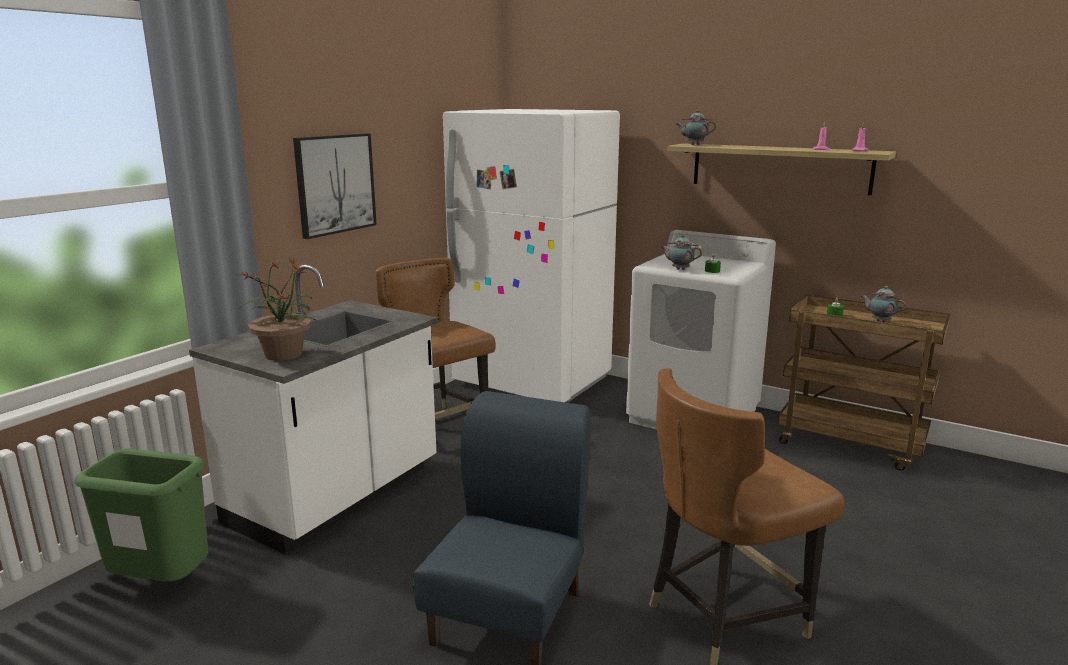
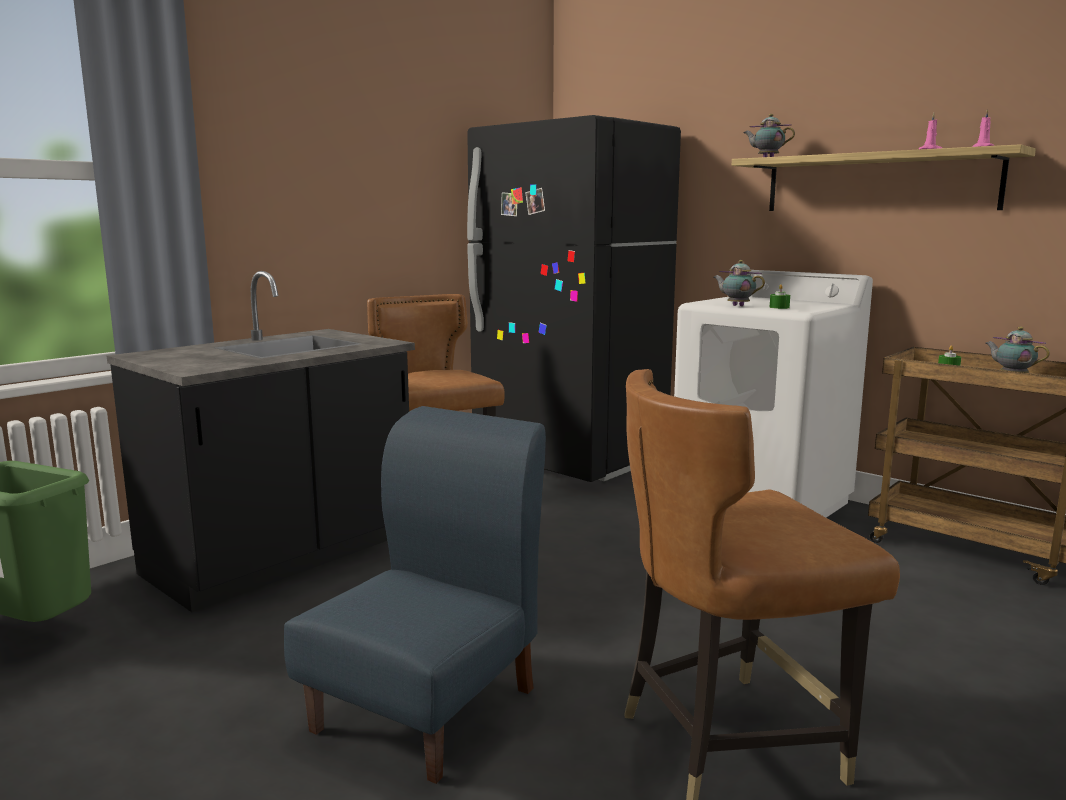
camera: 10 degrees right, 5 degrees down
white counter [189,264,438,555] -> black counter [107,271,415,612]
potted plant [238,258,316,361] -> none
picture [293,133,377,239] -> none
white fridge [443,109,620,402] -> black fridge [467,115,681,482]

